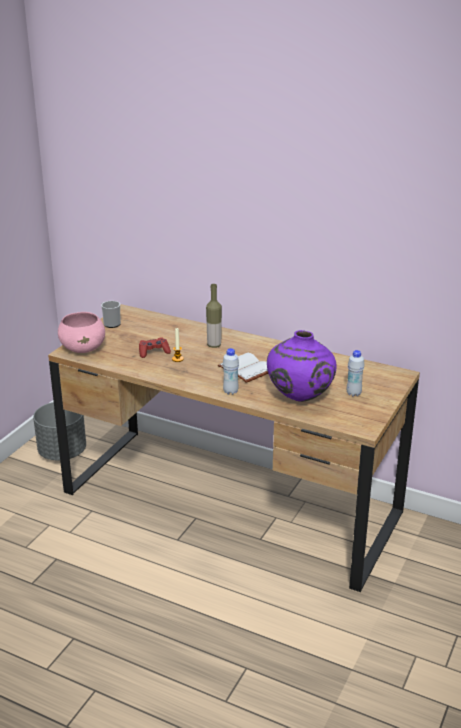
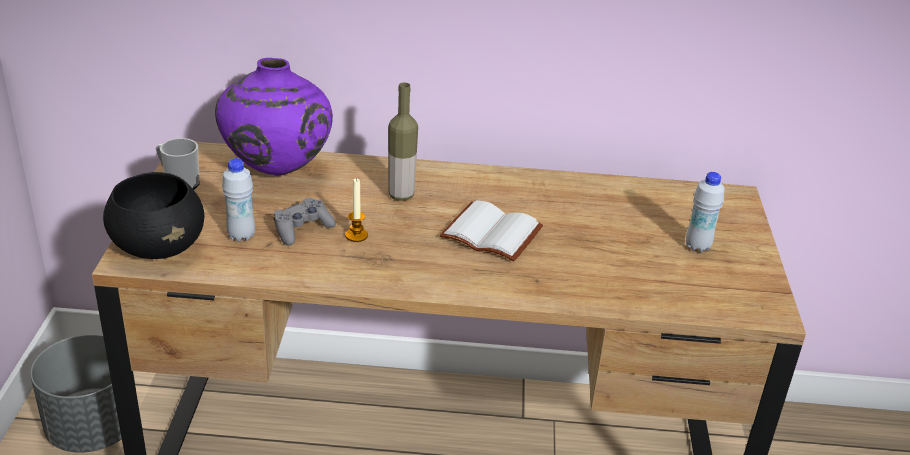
camera: 25 degrees left, 5 degrees up
pink bowl [58,312,105,353] -> black bowl [103,172,204,259]
red game controller [139,337,171,358] -> grey game controller [274,198,336,246]
white bottle [223,348,239,395] -> white bottle moved to [222,158,255,242]
purple vase [267,330,337,402] -> purple vase moved to [215,58,333,175]

